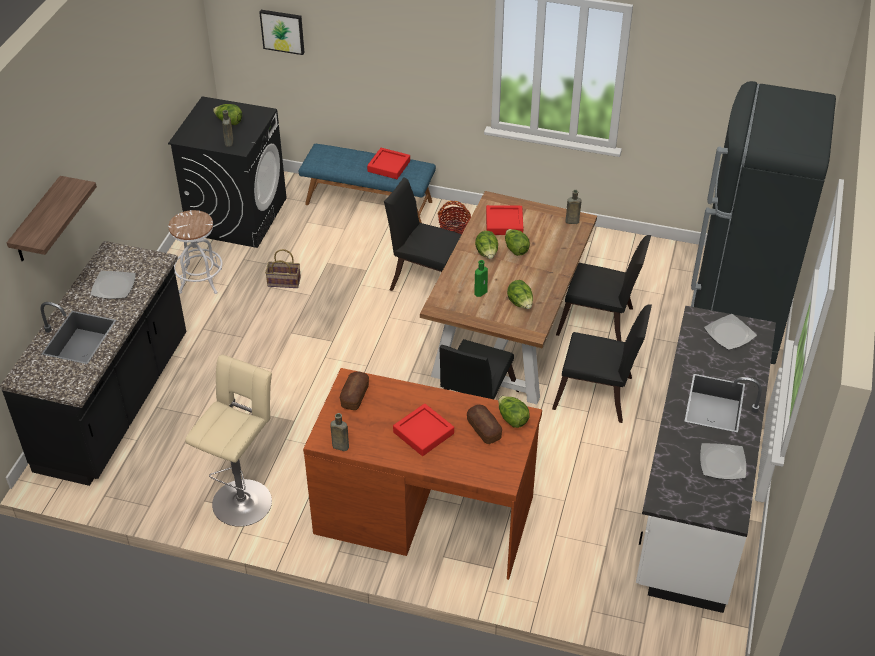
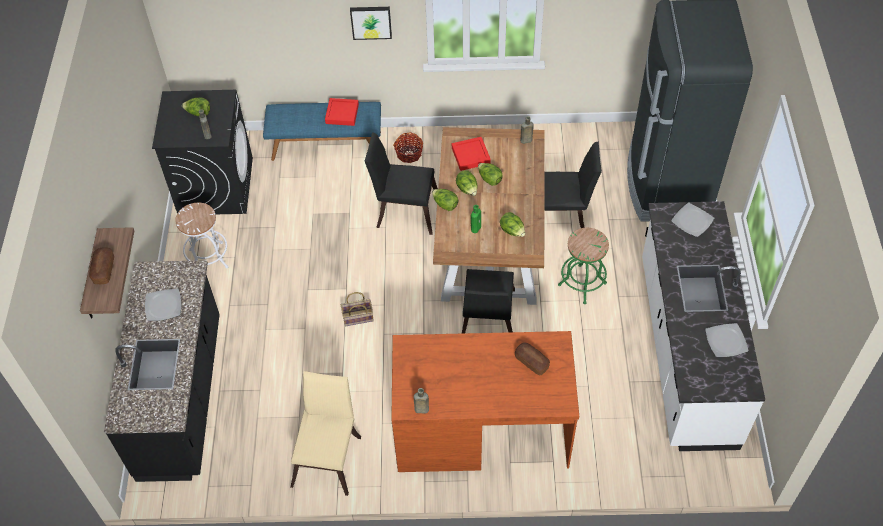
camera: 15 degrees left, 10 degrees up
beige stool [185,355,272,527] -> beige chair [290,371,361,496]
picture [259,10,304,55] -> picture moved to [350,7,392,40]
basket [265,249,301,288] -> basket moved to [341,292,374,326]
bread [340,371,369,410] -> bread moved to [89,247,114,284]
red tray [393,404,454,456] -> none
lettuce [498,396,530,428] -> lettuce moved to [432,189,458,211]
black chair [552,304,652,423] -> green stool [558,228,609,304]

